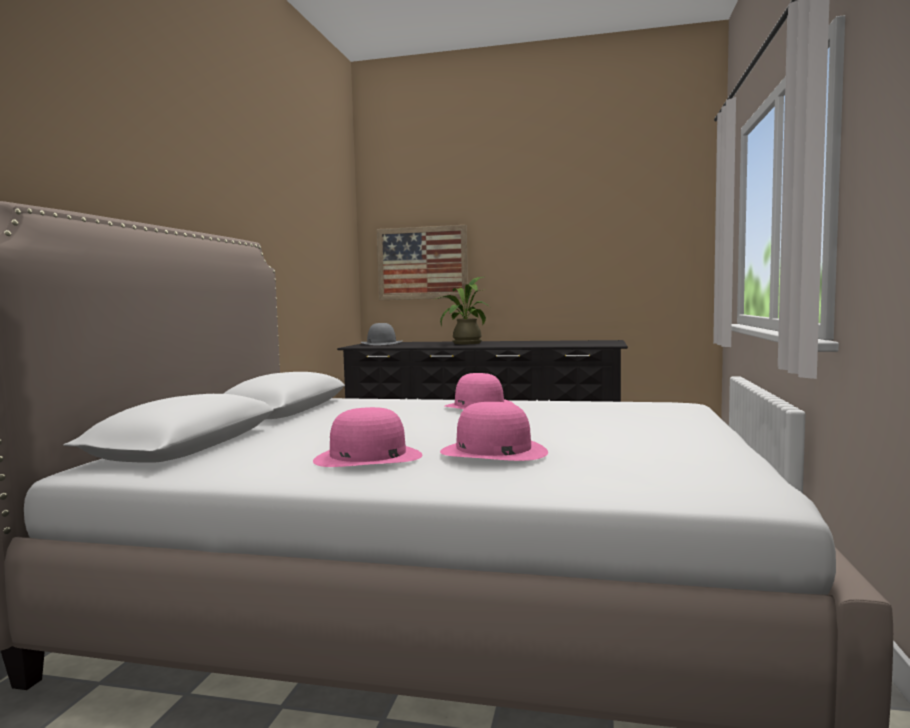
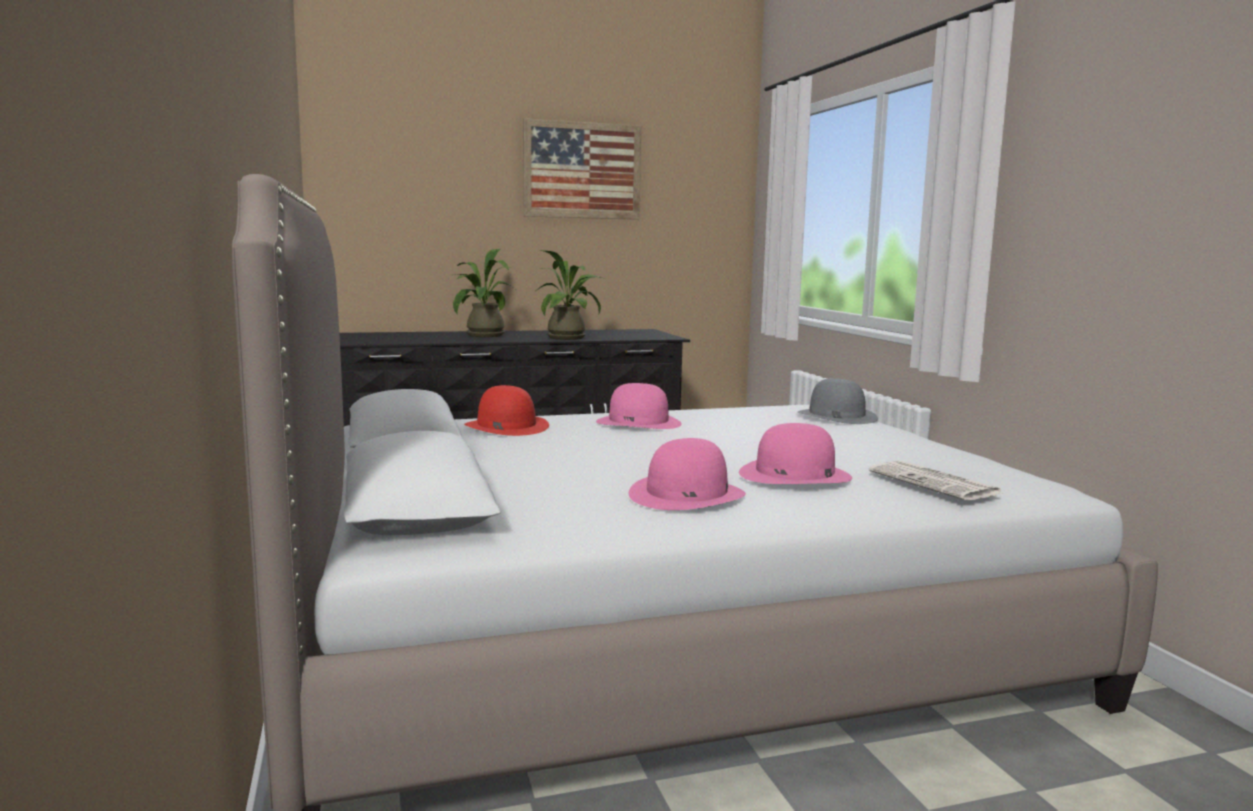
camera: 30 degrees left, 5 degrees up
grey hat [361,323,402,345] -> grey hat moved to [797,378,878,424]
picture [376,225,468,300] -> picture moved to [523,118,641,220]
none -> red hat [464,385,549,436]
none -> potted plant [537,250,605,340]
none -> newspaper [869,461,1004,500]

